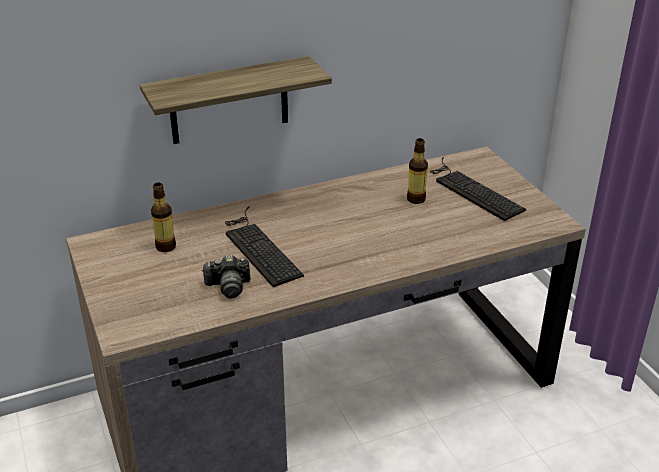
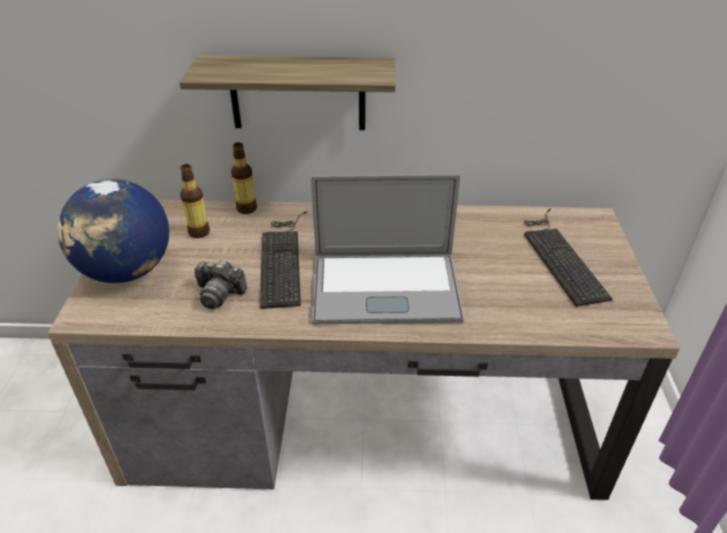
camera: 25 degrees right, 5 degrees up
bottle [407,138,428,204] -> bottle moved to [231,142,257,214]
none -> globe [57,179,169,283]
none -> laptop [311,174,464,324]

